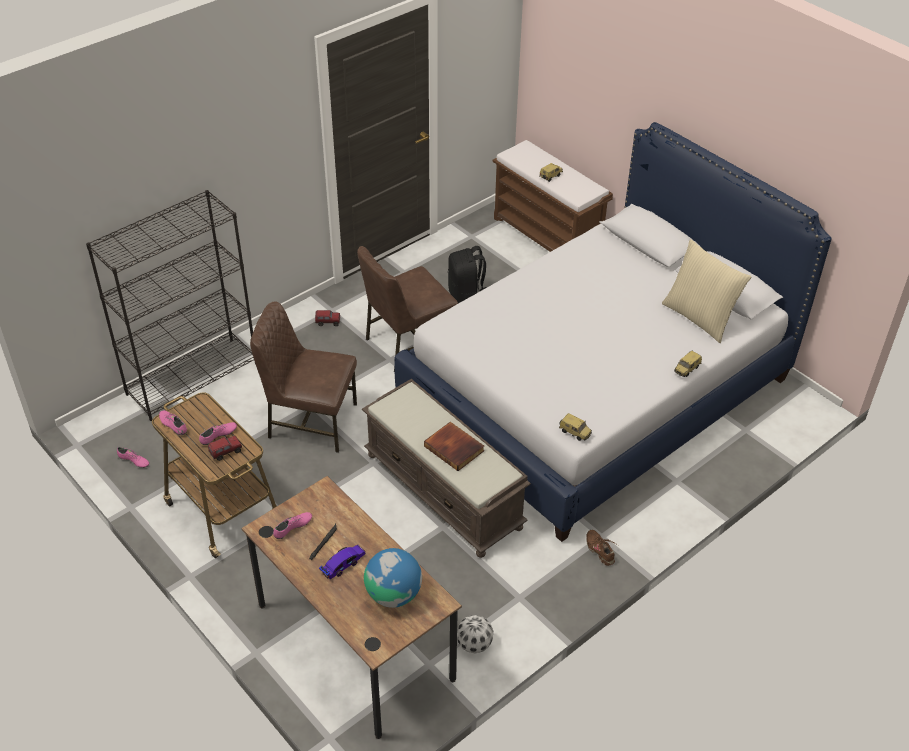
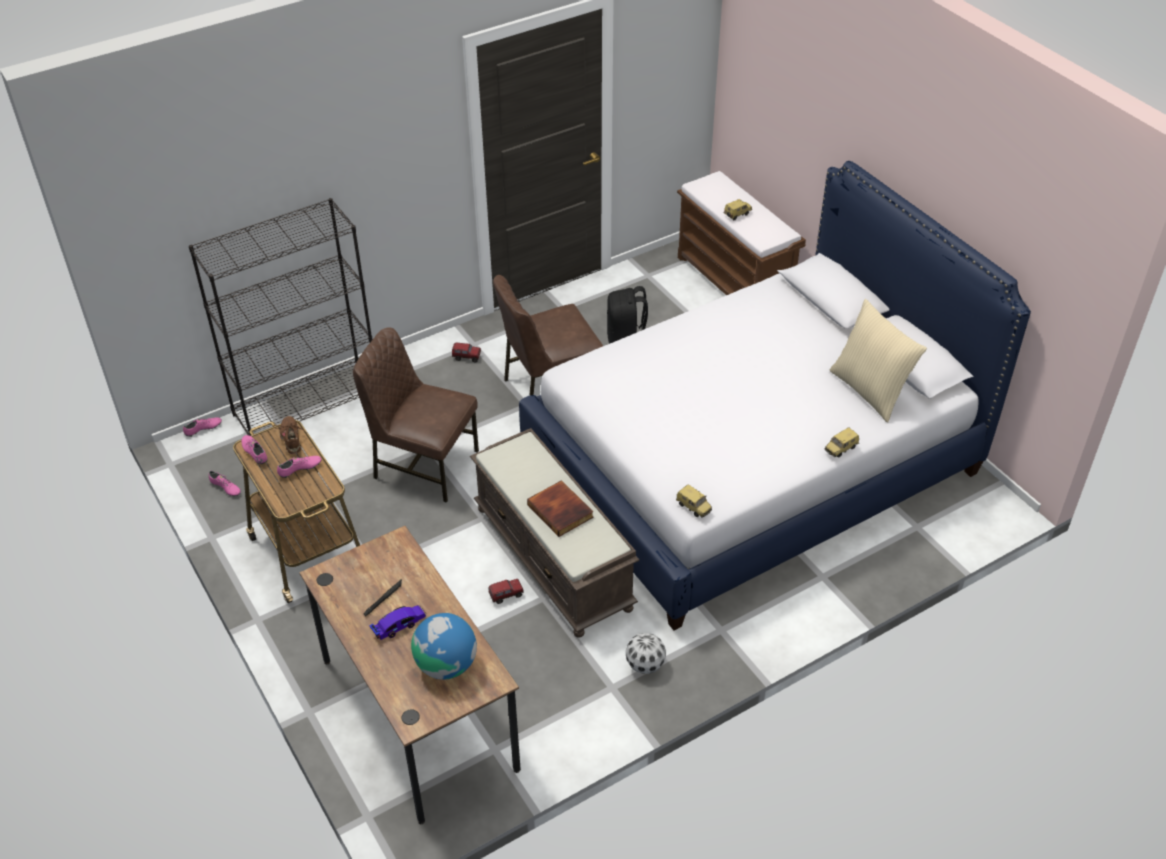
camera: 10 degrees right, 0 degrees up
toy truck [208,436,242,461] -> toy truck moved to [488,579,524,604]
pink shoe [273,512,312,539] -> pink shoe moved to [183,417,222,437]
football [457,615,493,653] -> football moved to [626,633,666,674]
brown shoe [586,530,618,566] -> brown shoe moved to [273,416,306,454]

